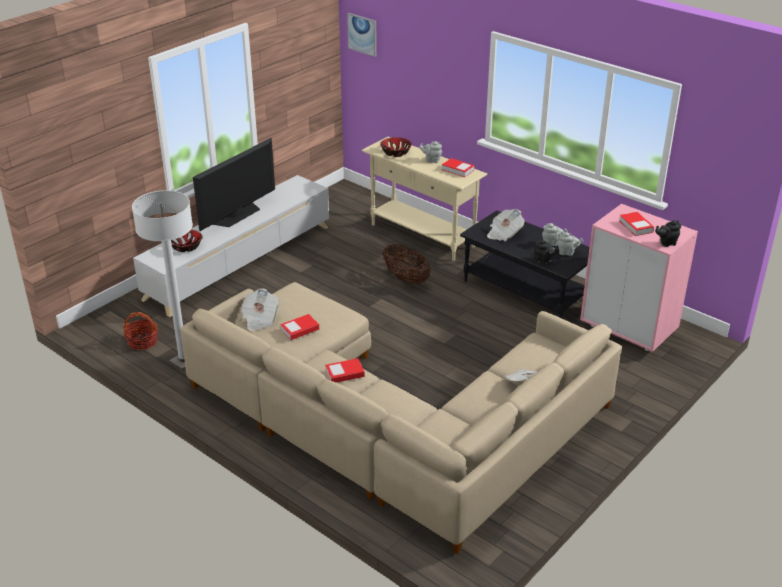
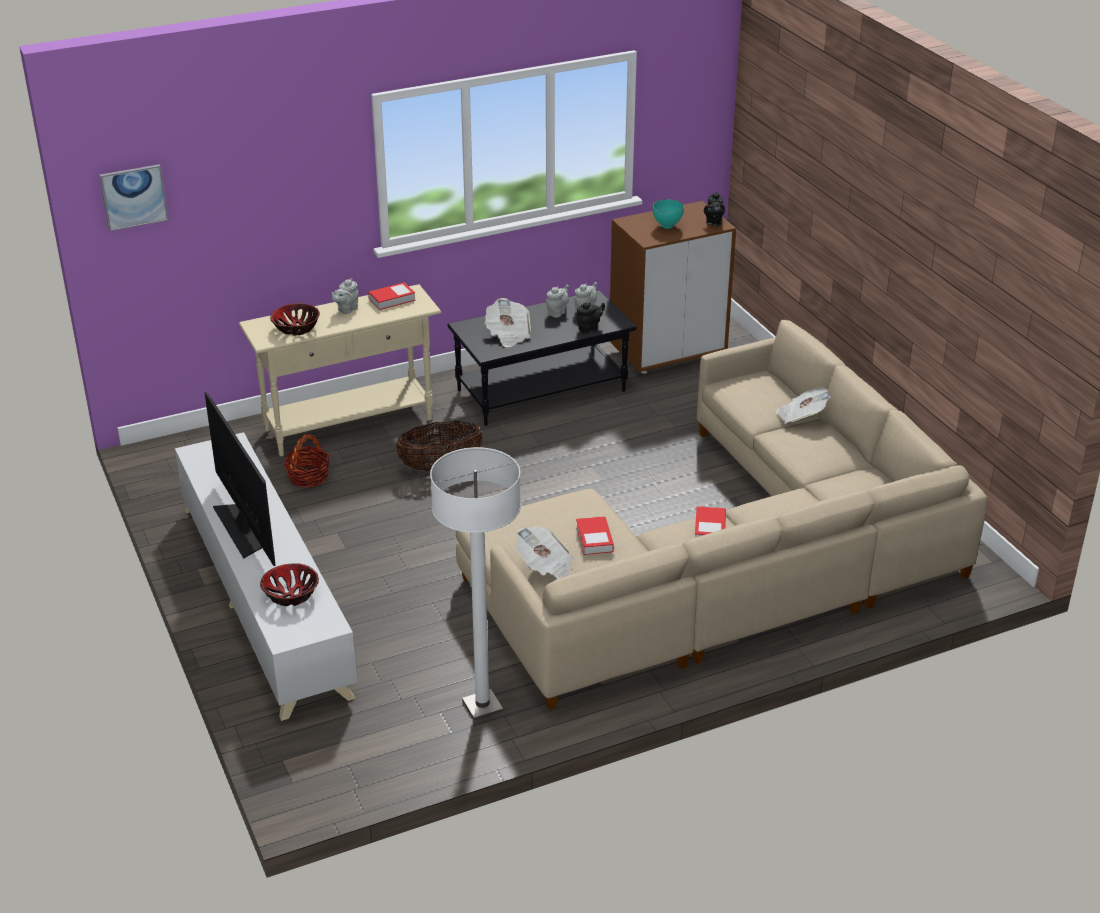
camera: 65 degrees left, 0 degrees up
basket [123,312,158,350] -> basket moved to [284,434,330,488]
pink cabinet [580,204,698,352] -> brown cabinet [609,201,736,374]
book [619,212,654,236] -> turquoise bowl [653,199,684,229]

